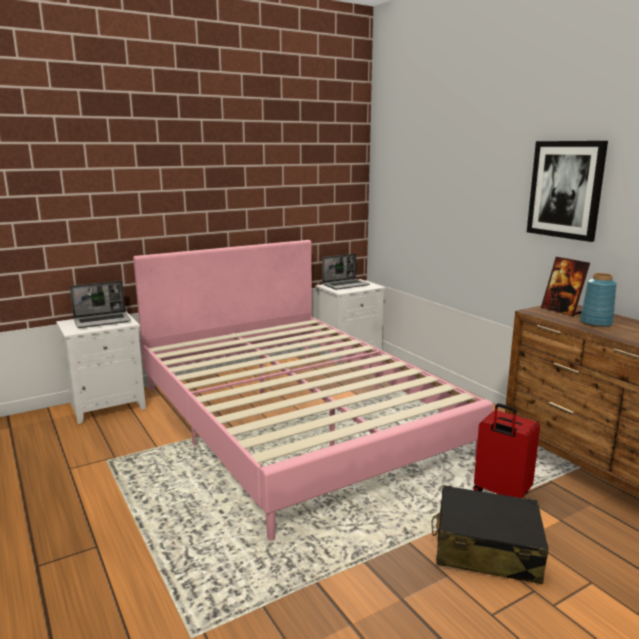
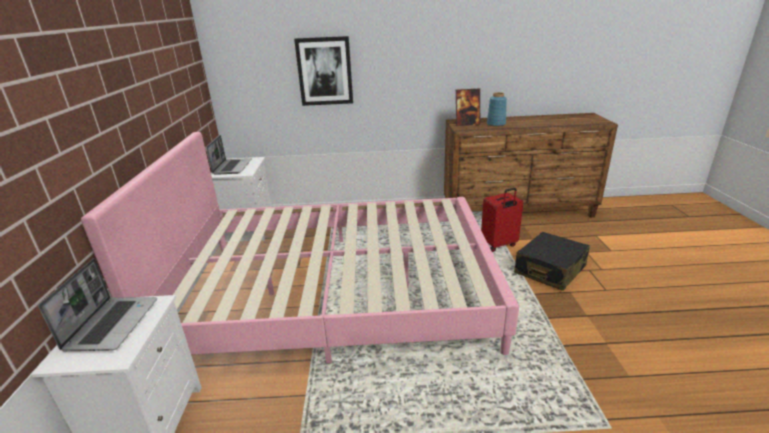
camera: 60 degrees left, 10 degrees up
picture [527,141,608,242] -> picture moved to [294,36,353,106]

